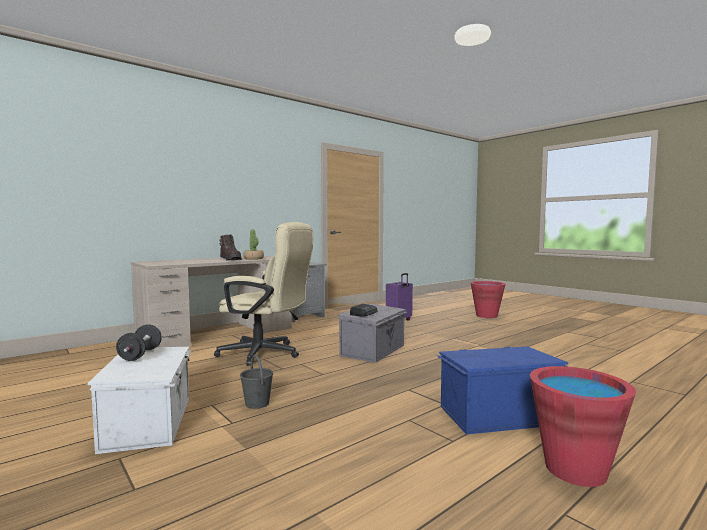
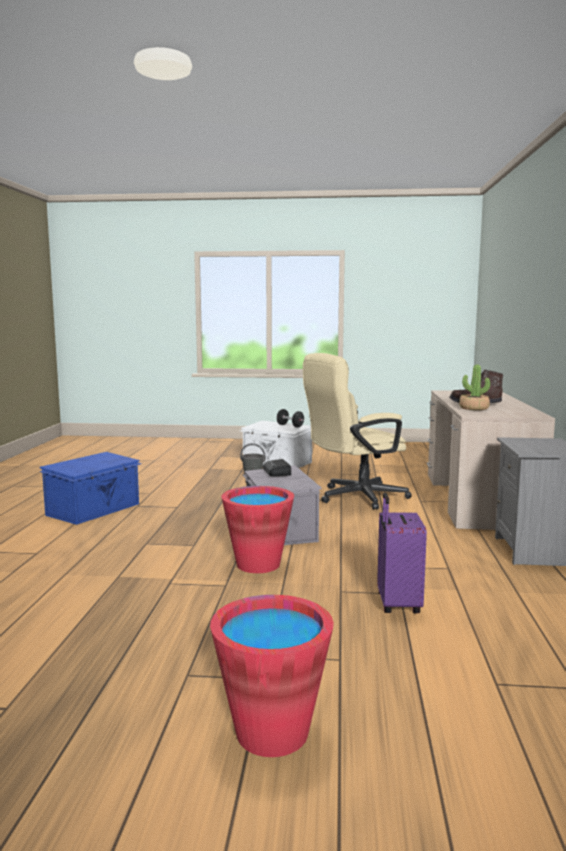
camera: 135 degrees right, 5 degrees up
red bucket [530,366,636,487] -> red bucket moved to [221,486,294,573]

